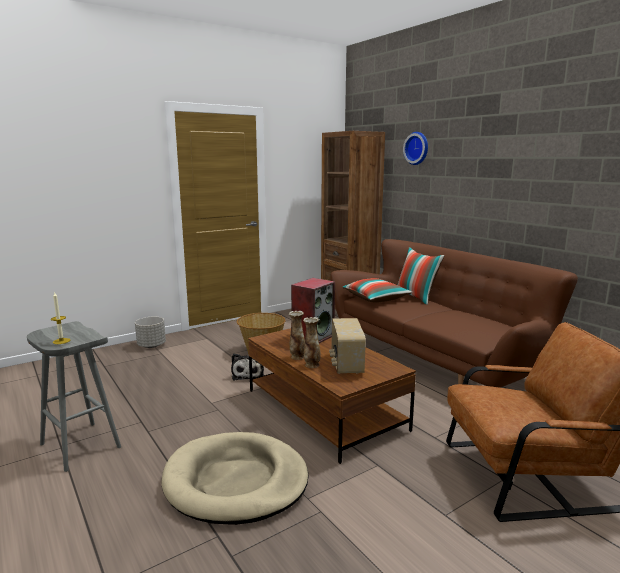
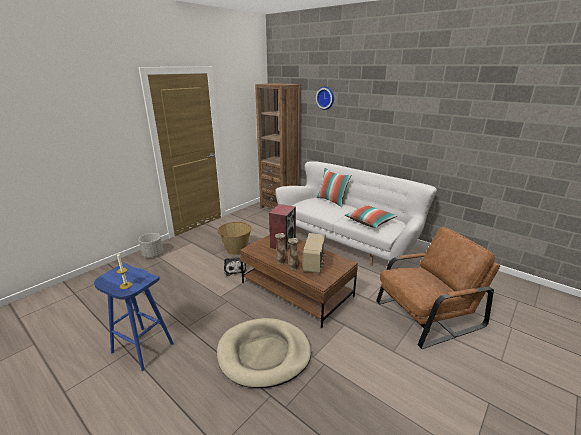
camera: 15 degrees left, 10 degrees up
grey stool [27,321,121,472] -> blue stool [94,263,174,371]
radio [329,318,366,374] -> radio turned 150 degrees counterclockwise [303,233,326,273]
brown sofa [330,239,578,388] -> white sofa [275,161,437,266]
pillow [342,278,413,303] -> pillow moved to [345,205,397,228]

